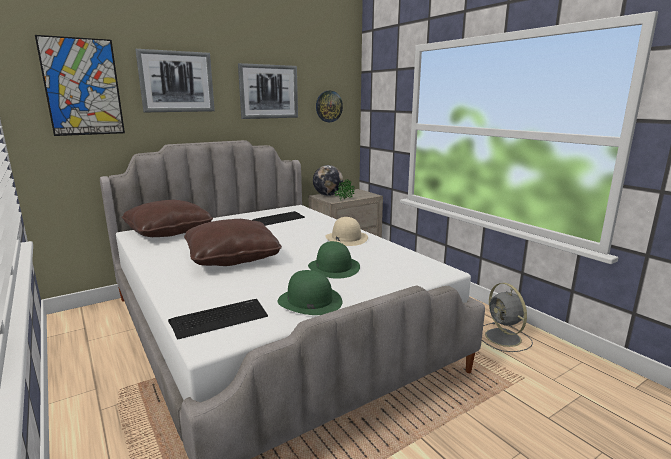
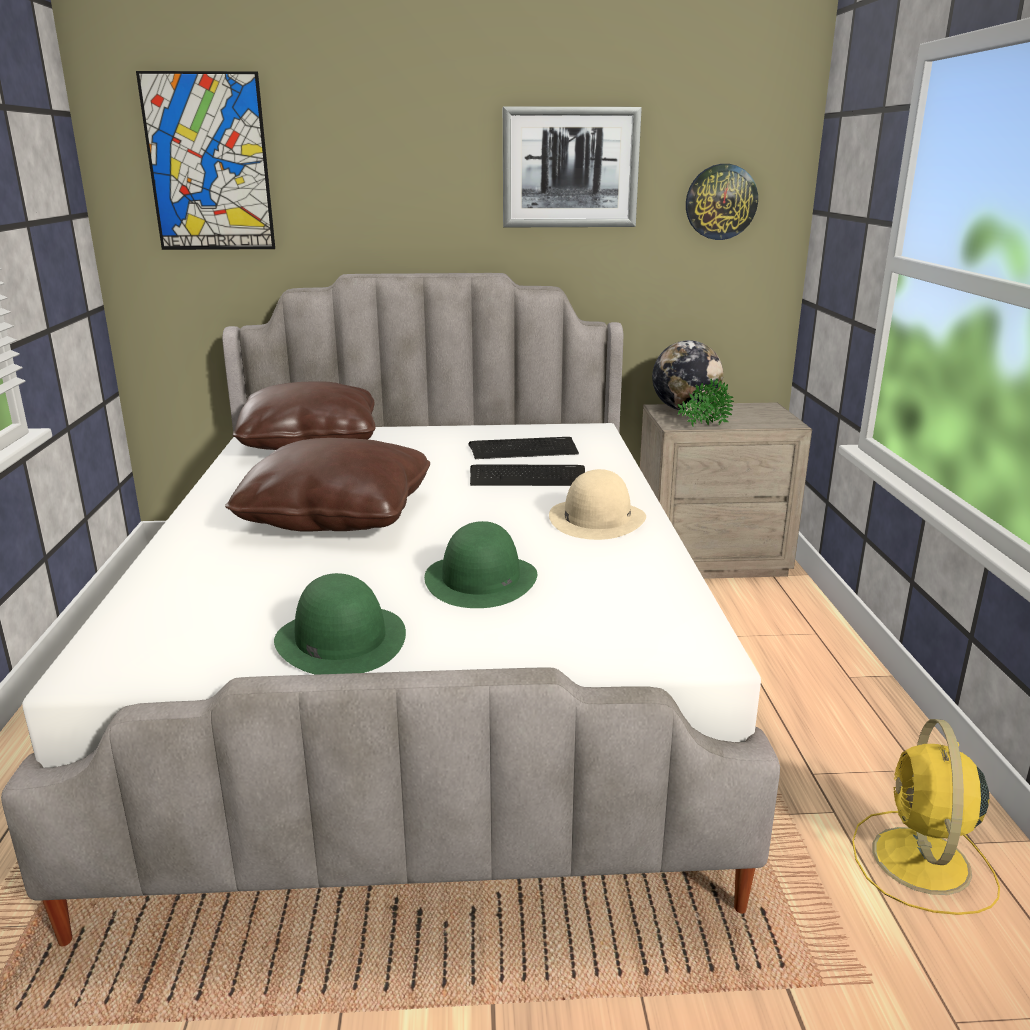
camera: 30 degrees right, 5 degrees up
picture [135,49,215,112] -> none
keyboard [168,299,268,340] -> keyboard moved to [470,464,585,486]
grey fan [482,283,533,352] -> yellow fan [852,719,1000,915]

